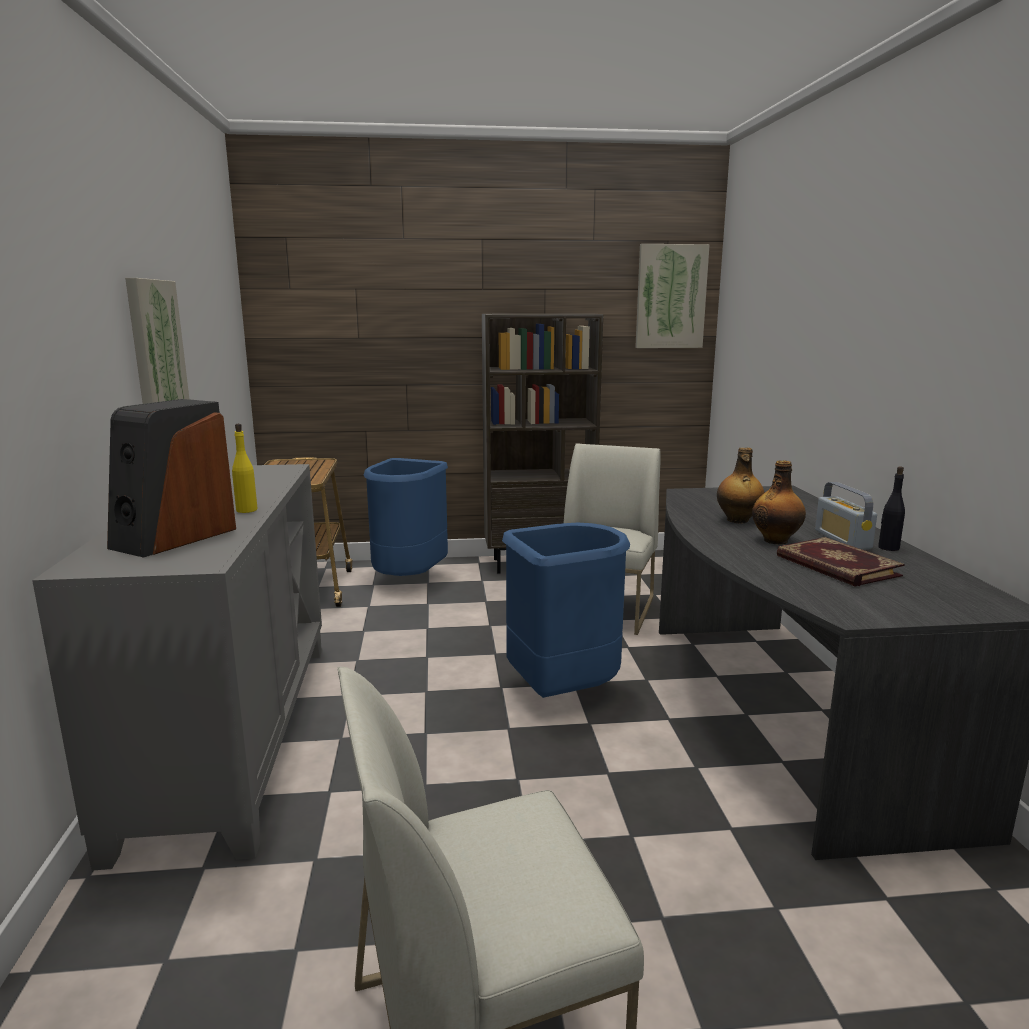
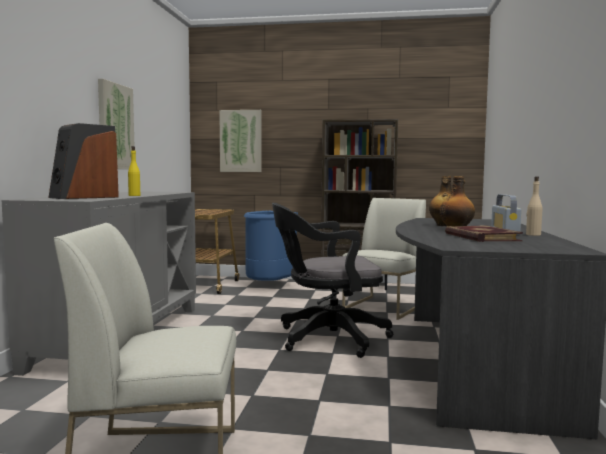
camera: 15 degrees right, 10 degrees down
blue trash can [502,523,630,698] -> black office chair [272,203,393,358]
picture [635,244,710,348] -> picture moved to [219,110,262,172]
black bottle [878,467,905,551] -> beige bottle [526,176,542,236]

